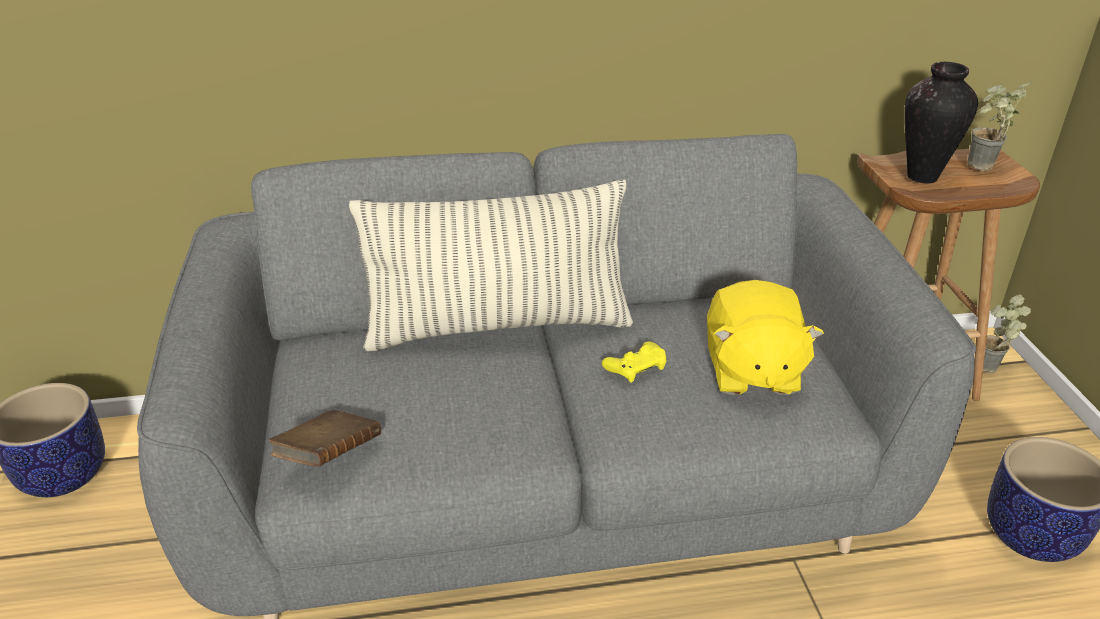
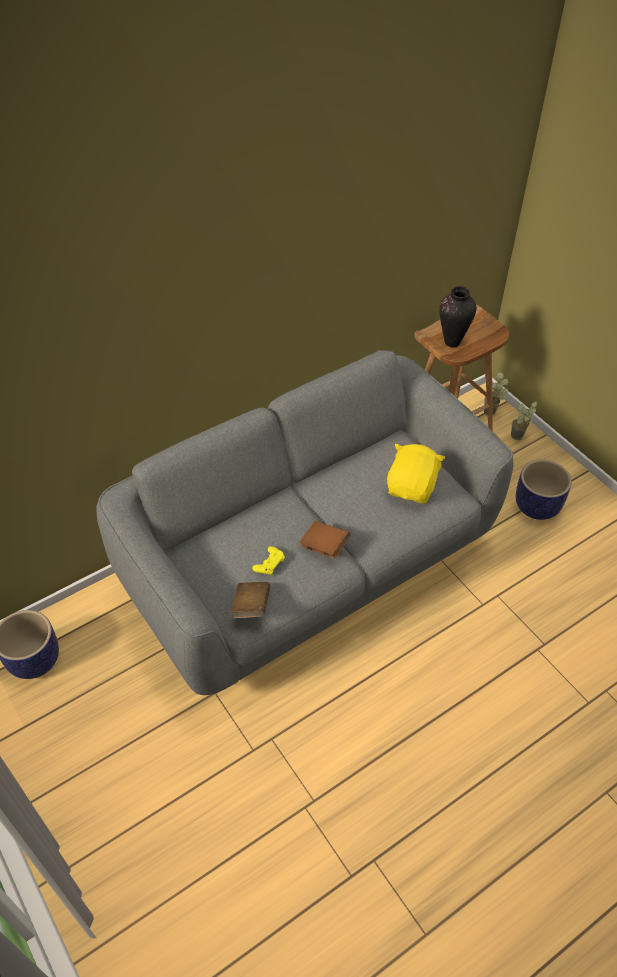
camera: 25 degrees left, 15 degrees up
pillow [349,180,633,351] -> none
yellow game controller [602,341,666,382] -> yellow game controller moved to [252,546,285,576]
yellow plush toy [707,280,824,395] -> yellow plush toy turned 135 degrees counterclockwise [387,444,445,503]
potted plant [967,80,1033,171] -> potted plant moved to [511,402,537,440]
none -> brown book [299,521,350,559]

